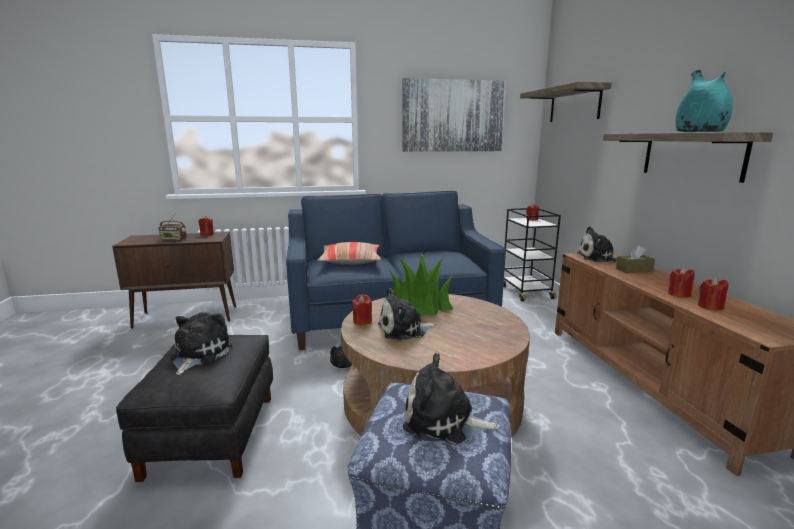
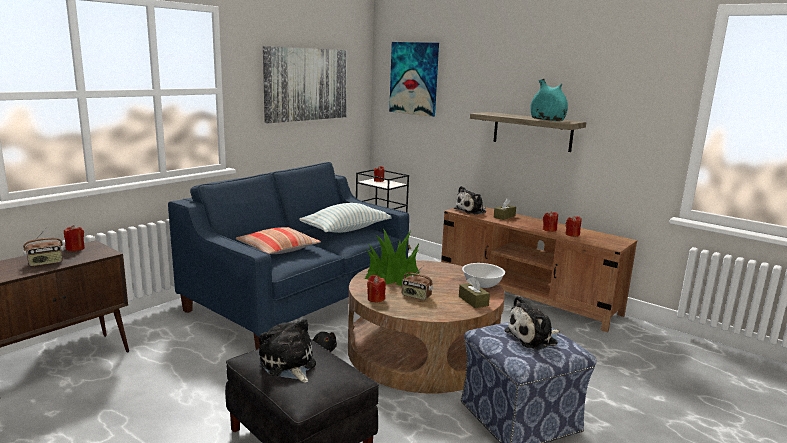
camera: 40 degrees left, 0 degrees up
plush toy [378,288,437,341] -> radio [402,265,433,300]
shelf [520,82,612,122] -> picture [389,42,439,117]
none -> pillow [299,203,392,233]
none -> brown tissue box [459,277,490,308]
none -> white bowl [462,263,505,288]

